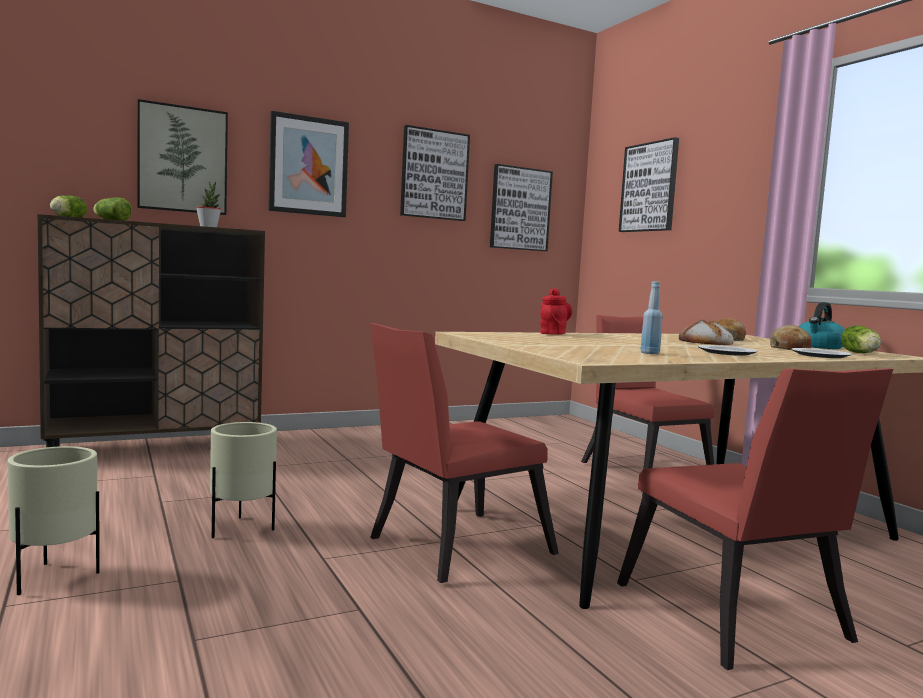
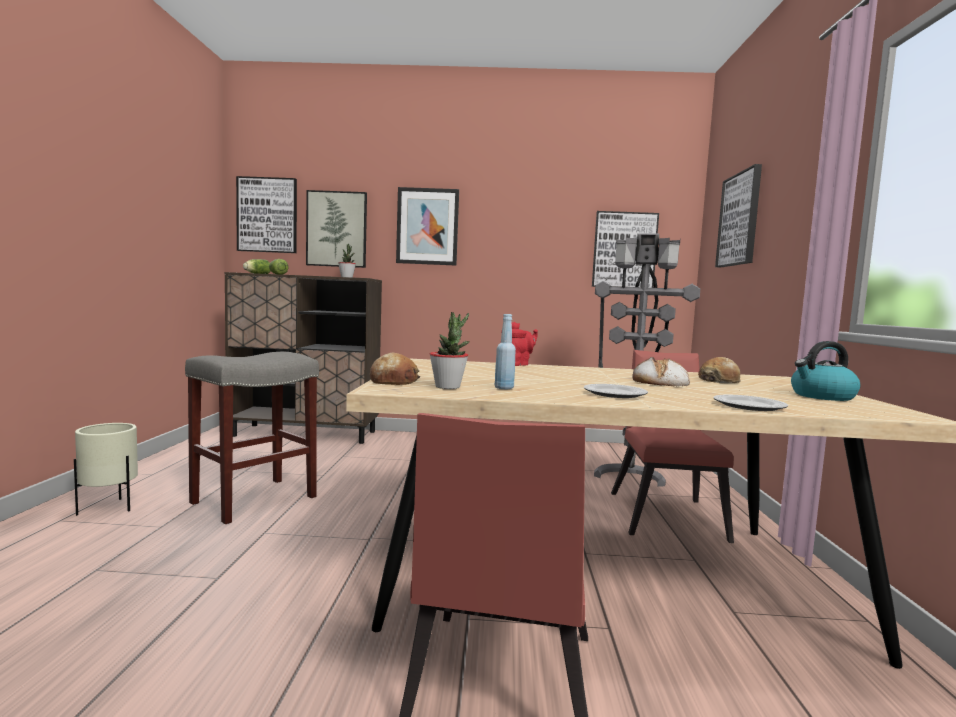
camera: 30 degrees right, 0 degrees up
beige planter [210,422,277,538] -> grey stool [185,352,319,524]
red chair [370,323,559,583] -> none
picture [400,125,470,221] -> picture moved to [236,176,297,253]
bread [770,325,812,350] -> bread moved to [370,353,420,385]
lettuce [841,325,881,353] -> none
none -> potted plant [430,312,470,389]
none -> grey floor lamp [594,233,701,487]

